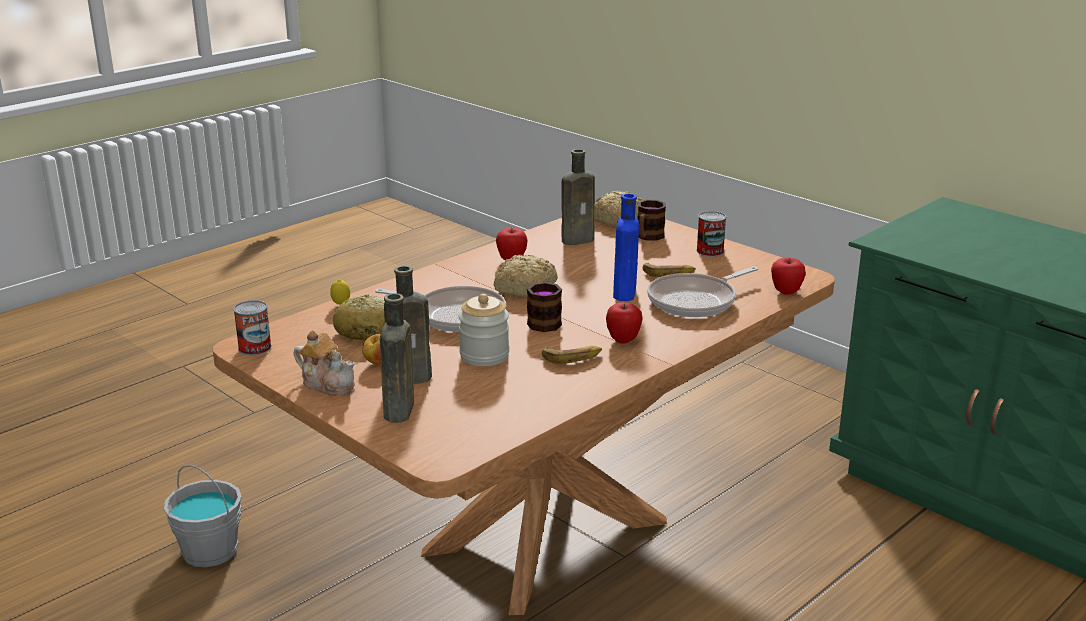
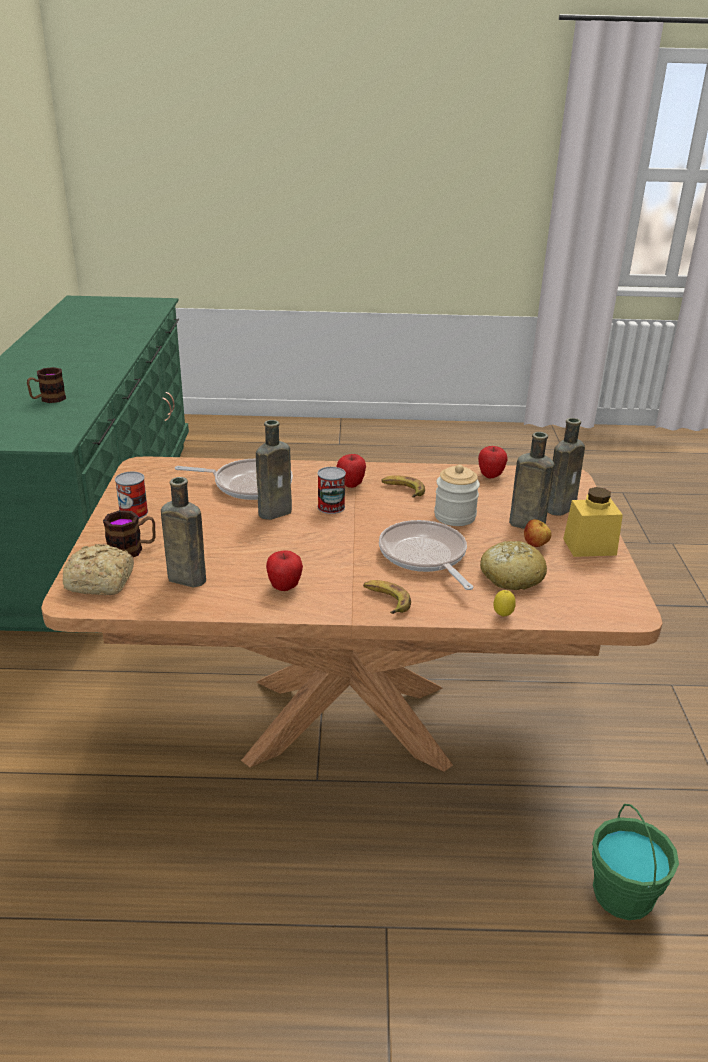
camera: 135 degrees left, 5 degrees up
grey bucket [164,465,242,568] -> green bucket [592,804,679,920]
can [233,300,272,356] -> can moved to [317,467,346,514]
teapot [294,330,355,396] -> yellow jar [563,487,623,557]
bread [494,255,558,298] -> none
mug [527,280,562,332] -> mug moved to [27,367,66,403]
blue bottle [613,193,639,301] -> brown bottle [256,420,292,520]
banana [643,263,696,277] -> banana moved to [363,580,411,614]
apple [771,257,806,295] -> apple moved to [478,446,508,478]

